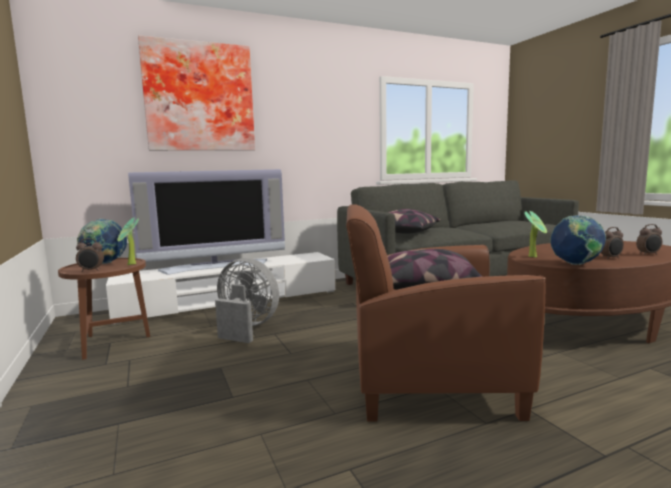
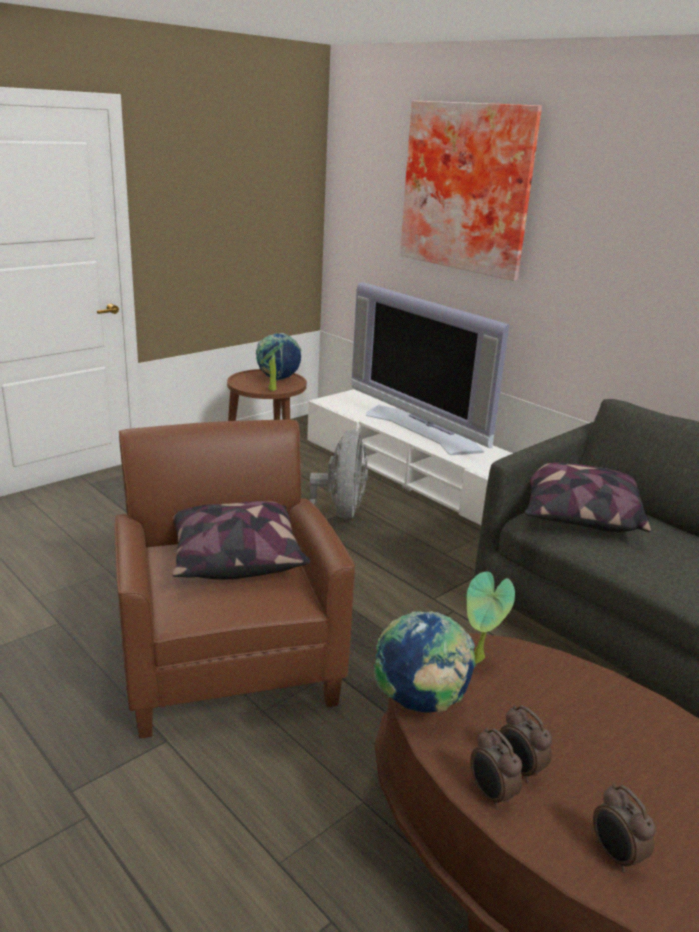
camera: 70 degrees right, 15 degrees up
alarm clock [76,238,104,272] -> alarm clock moved to [470,727,522,809]

